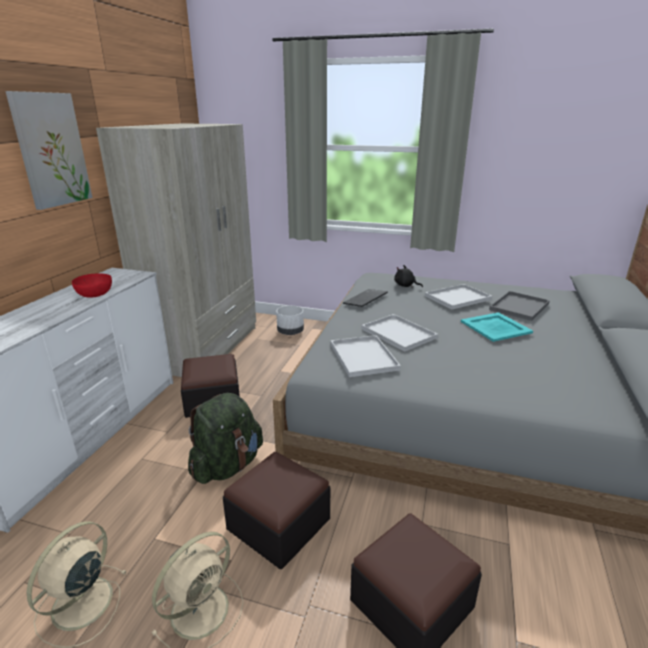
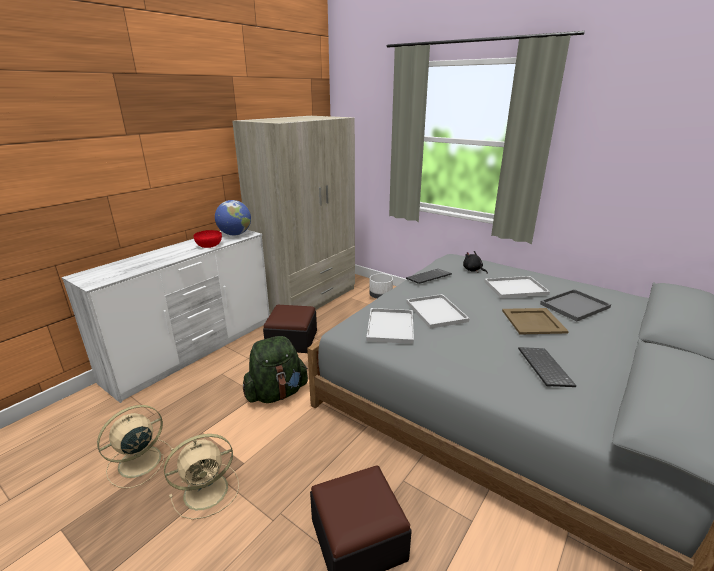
camera: 20 degrees right, 0 degrees up
picture [5,91,92,210] -> none
ottoman [223,452,330,569] -> none
turquoise tray [461,312,533,342] -> beige tray [502,308,569,334]
none -> globe [215,200,251,236]
none -> keyboard [518,347,577,387]

